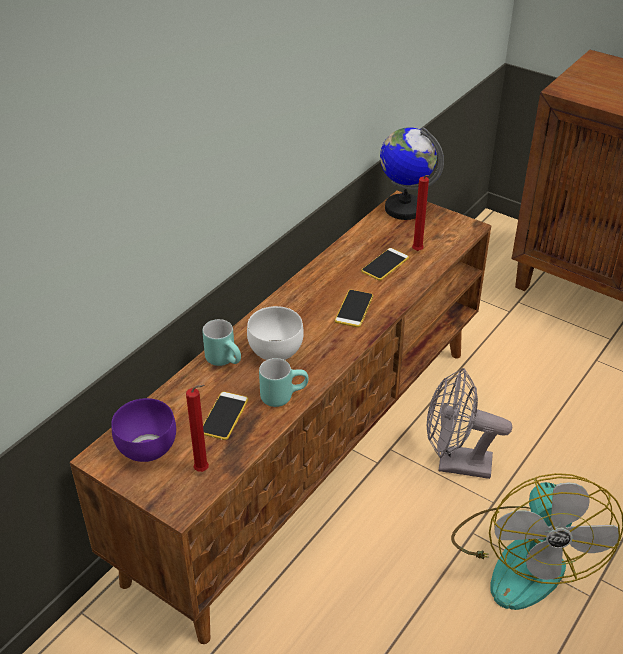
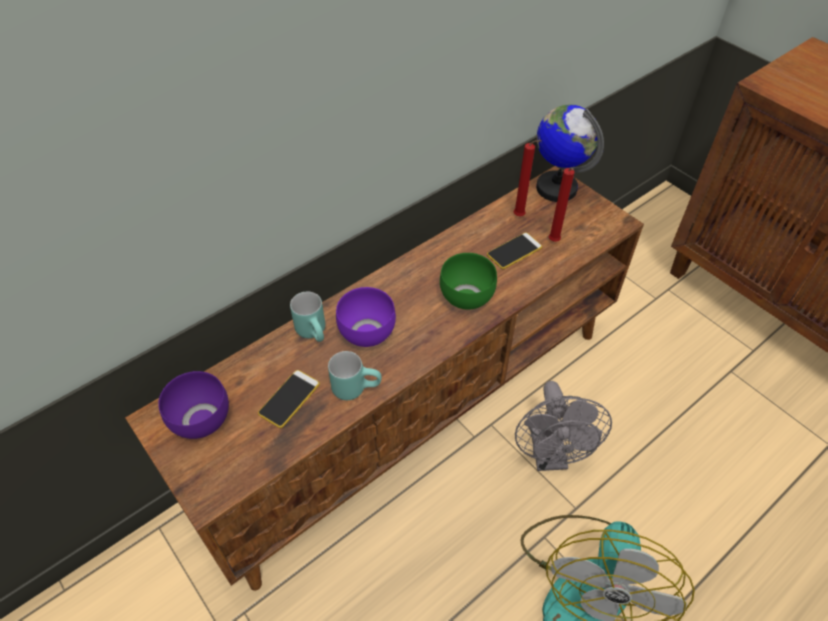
camera: 15 degrees right, 10 degrees up
red candle [186,385,209,472] -> red candle moved to [514,140,542,216]
white bowl [247,306,304,360] -> purple bowl [336,287,396,347]
phone [335,290,373,327] -> green bowl [440,253,497,310]
grey fan [427,368,512,479] -> grey fan turned 120 degrees counterclockwise [515,381,612,471]

